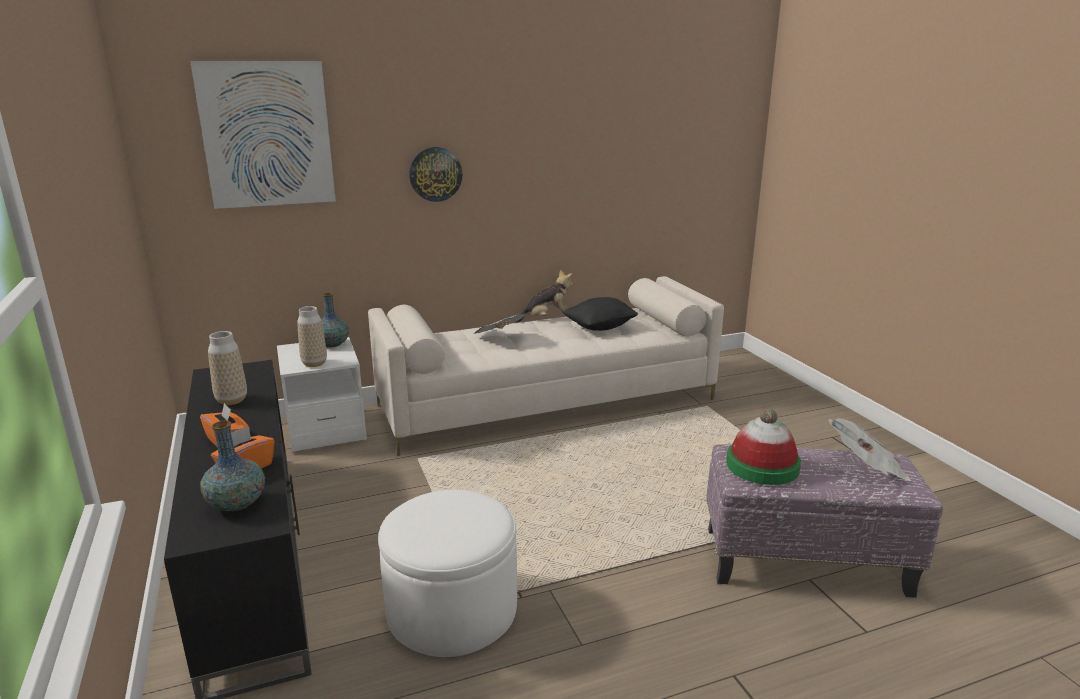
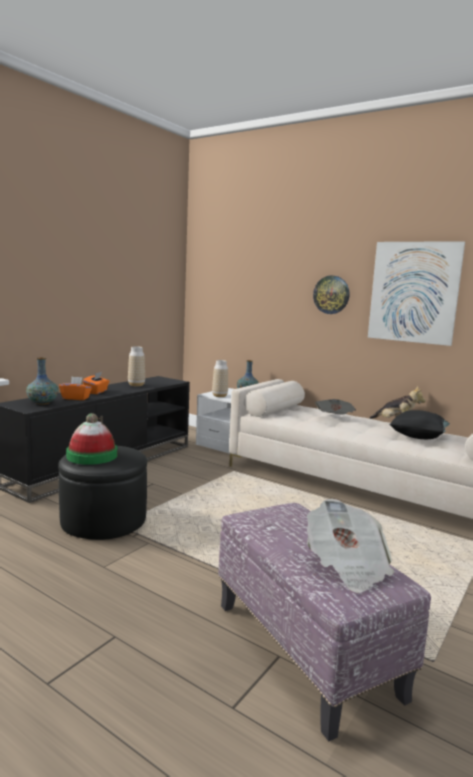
camera: 55 degrees right, 10 degrees down
picture [190,61,336,209] -> picture moved to [368,241,465,346]
white ottoman [378,490,517,657] -> black ottoman [58,445,147,540]
hat [726,408,801,485] -> hat moved to [66,413,117,465]

